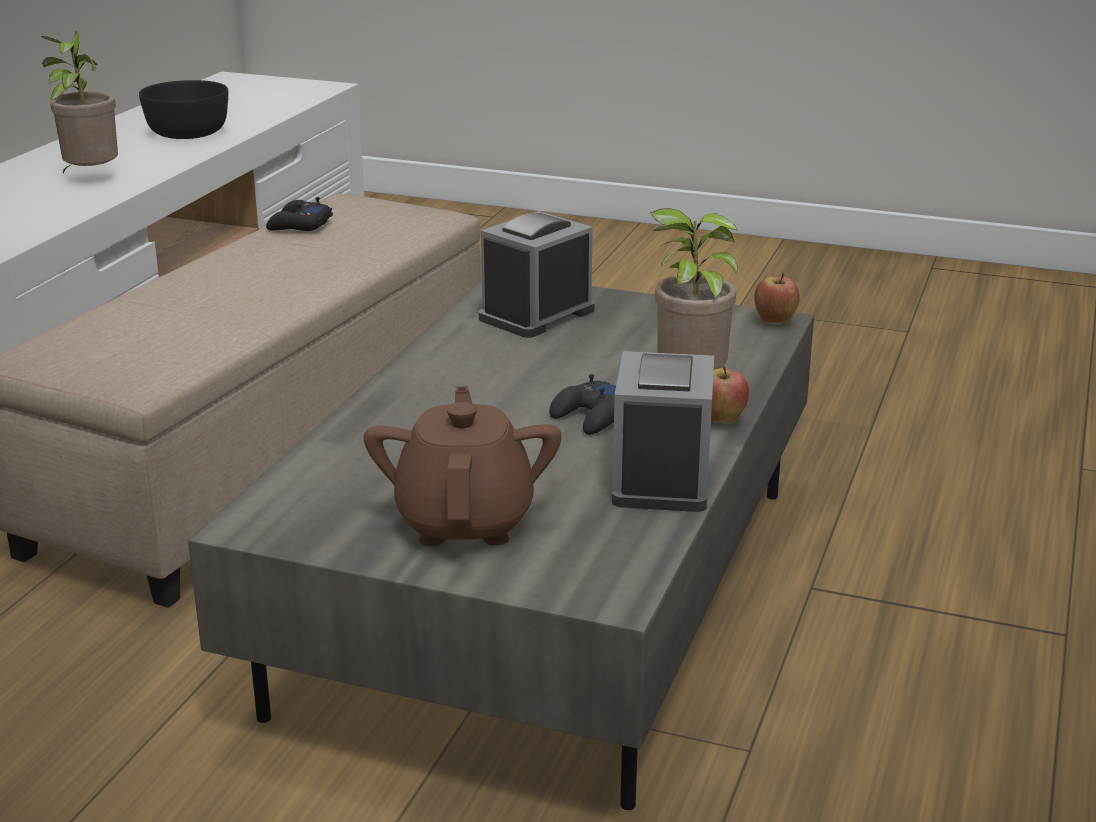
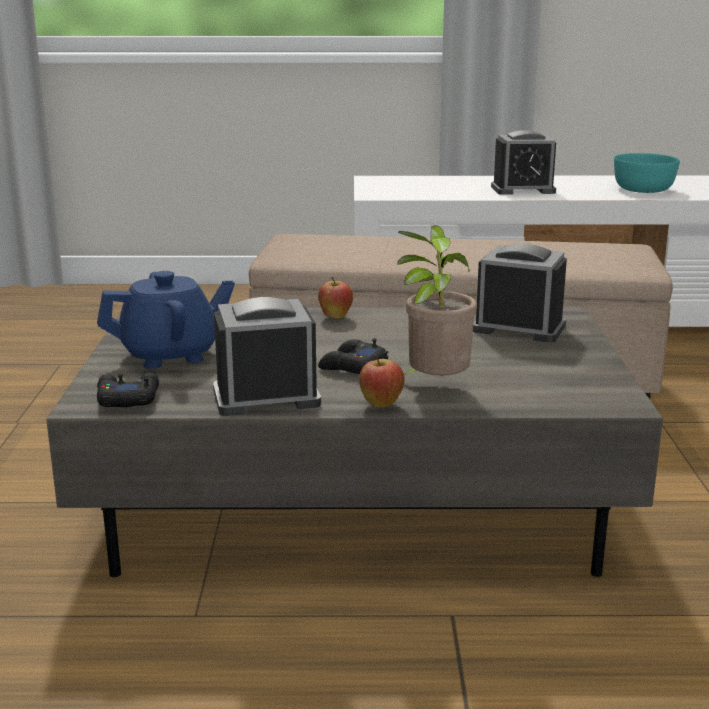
camera: 70 degrees right, 5 degrees down
potted plant [41,31,118,174] -> alarm clock [491,130,556,195]
black bowl [139,80,228,139] -> turquoise bowl [614,153,680,193]
black game controller [266,197,333,231] -> black game controller moved to [97,373,159,407]
brown teapot [363,386,562,546] -> blue teapot [97,271,235,369]
apple [754,273,800,324] -> apple moved to [318,277,353,318]

